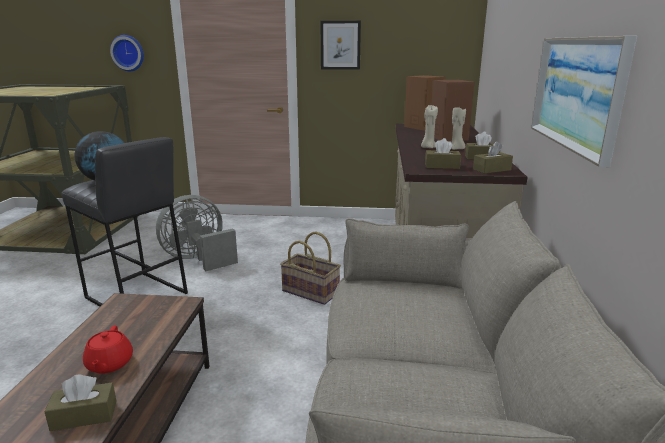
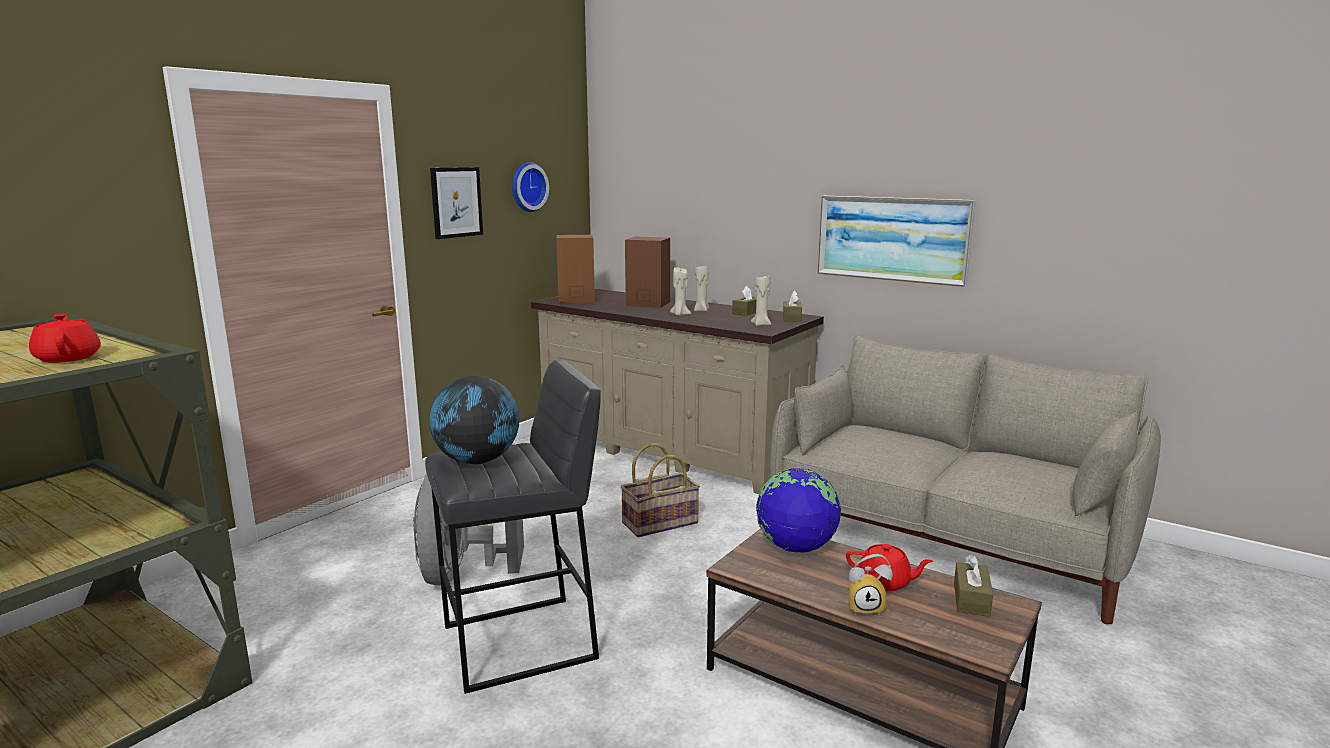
camera: 60 degrees left, 5 degrees down
wall clock [110,35,144,71] -> wall clock moved to [512,162,549,212]
brown tissue box [425,138,461,169] -> beige candle [751,276,771,326]
none -> red teapot [29,314,101,363]
none -> globe [756,468,841,553]
none -> alarm clock [849,554,893,615]

